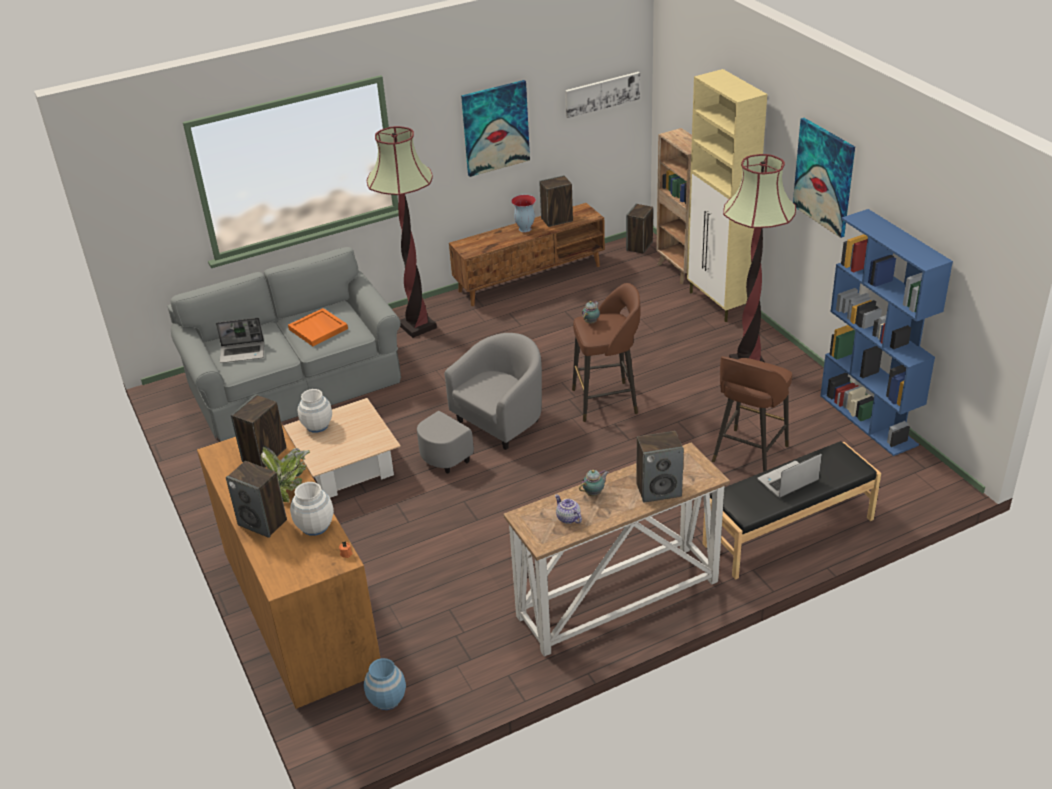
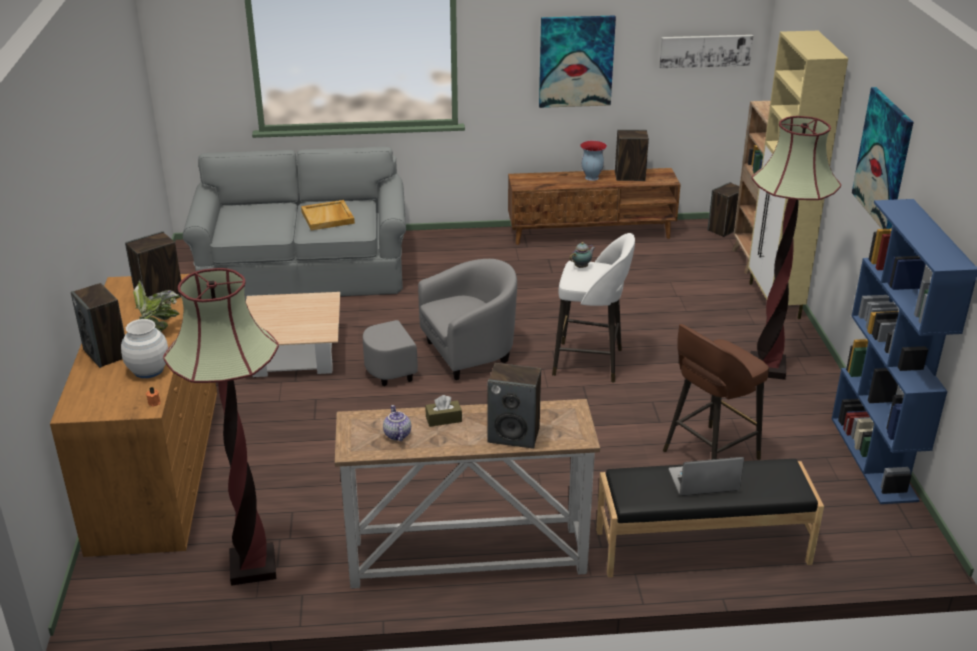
camera: 20 degrees right, 5 degrees down
laptop [216,318,264,363] -> none
orange tray [288,308,348,346] -> beige tray [301,200,355,230]
white vase [298,389,332,433] -> none
blue vase [364,658,406,710] -> none
floor lamp [366,126,437,338] -> floor lamp moved to [163,268,279,586]
brown stool [572,283,641,422] -> white stool [552,233,635,383]
teapot [579,470,609,496] -> brown tissue box [425,395,462,427]

